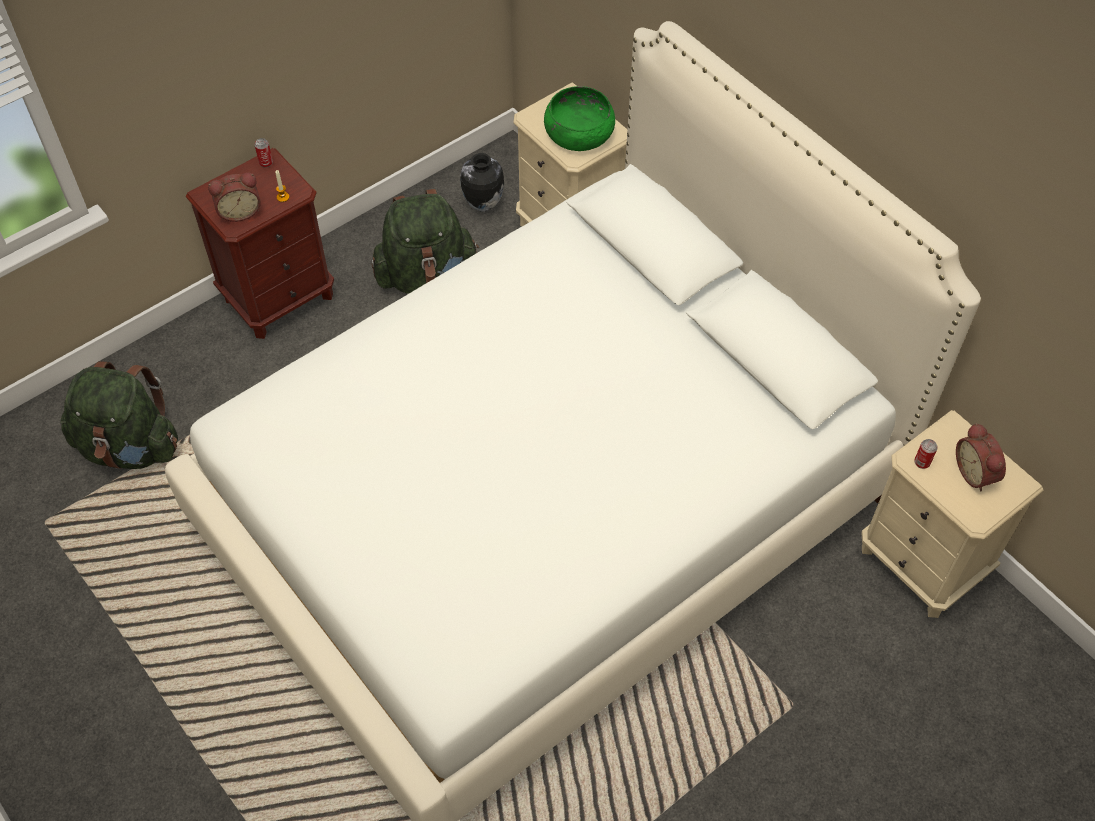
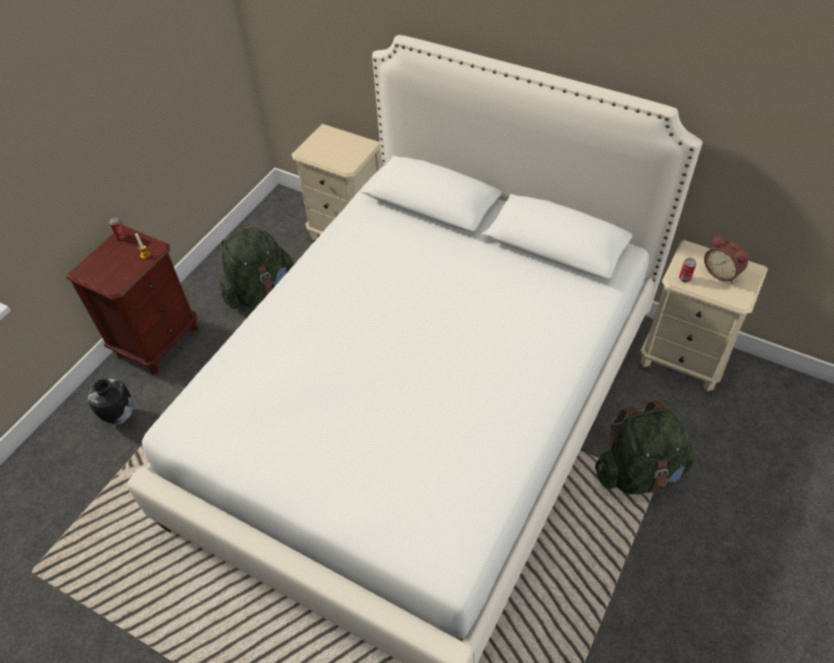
camera: 20 degrees left, 5 degrees down
green backpack [61,361,178,469] -> green backpack moved to [595,400,695,494]
alarm clock [208,173,261,222] -> none
vase [460,153,504,212] -> vase moved to [88,378,132,425]
green bowl [544,86,615,151] -> none

